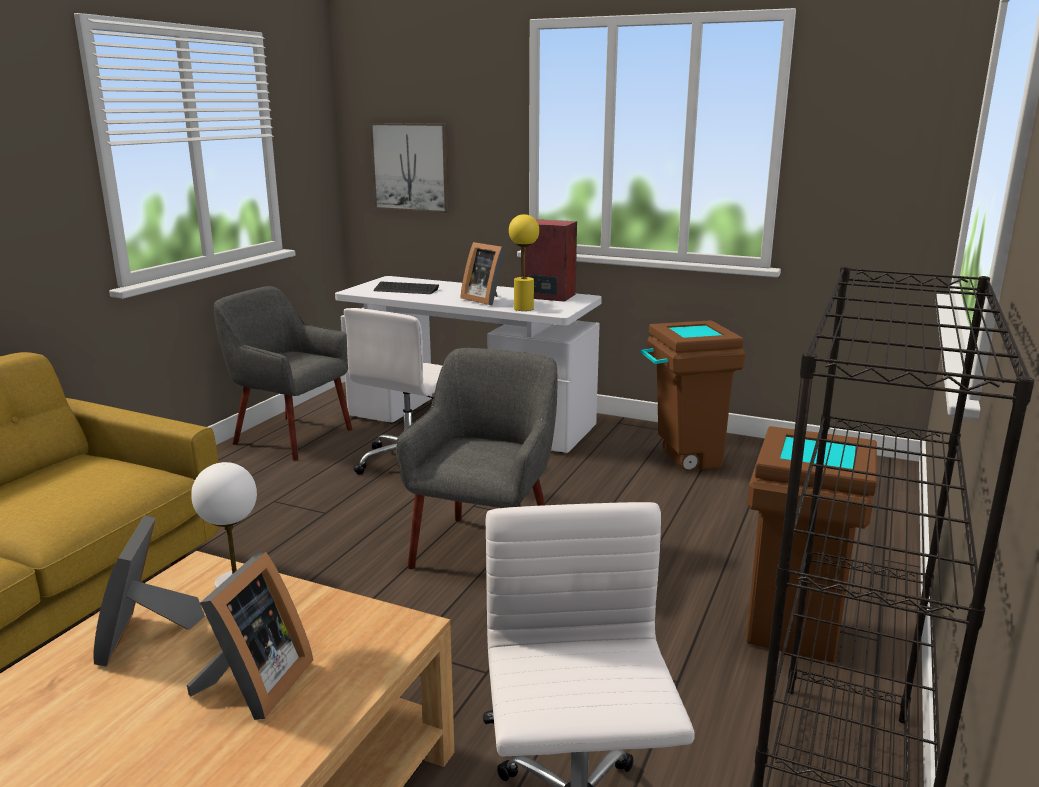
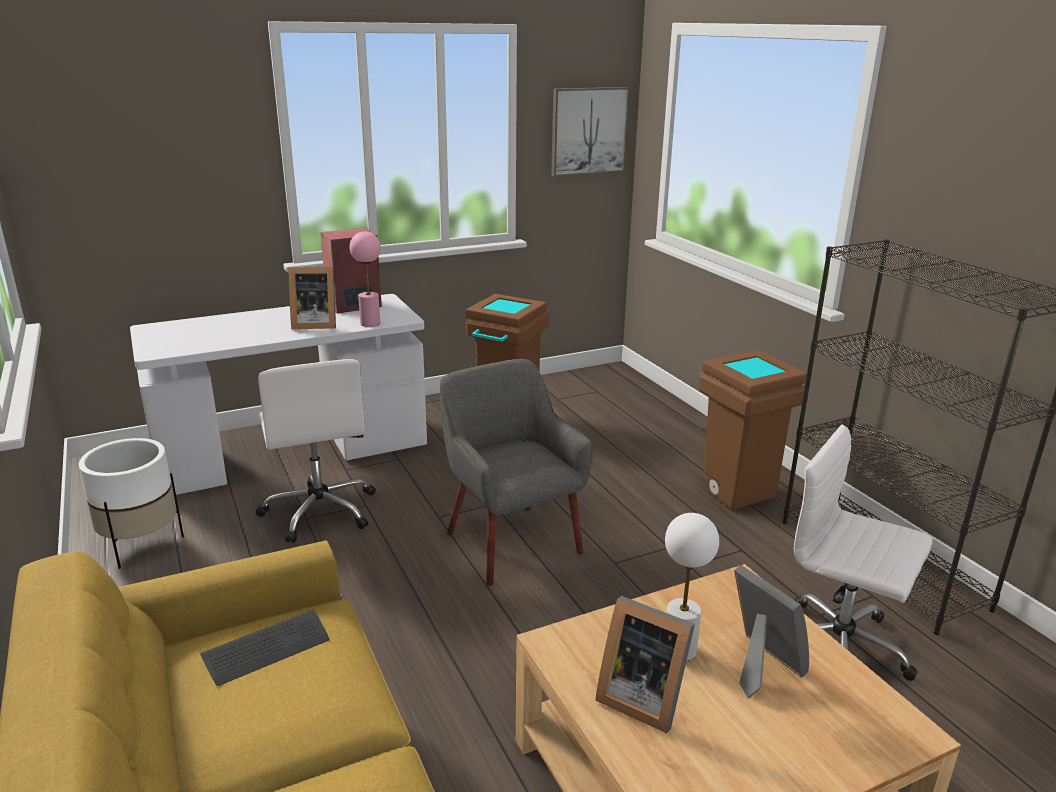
camera: 50 degrees left, 5 degrees up
grey armchair [214,286,352,460] -> white planter [79,438,184,569]
picture [370,123,449,213] -> picture moved to [551,87,630,177]
keyboard [374,282,439,294] -> keyboard moved to [200,610,329,686]
yellow table lamp [509,214,539,311] -> pink table lamp [350,232,381,327]

